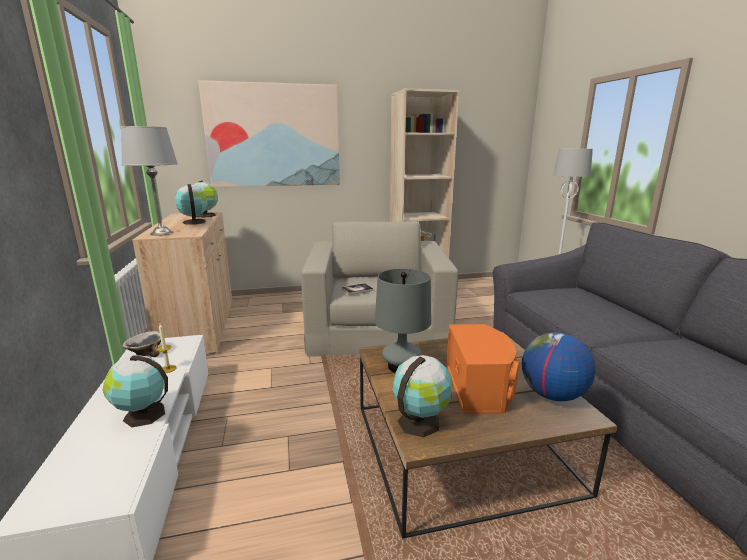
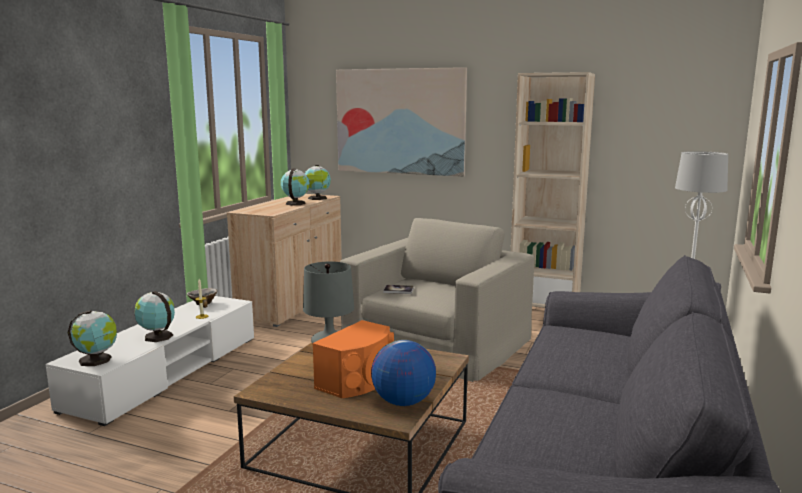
camera: 35 degrees right, 5 degrees down
grey table lamp [121,126,178,236] -> none
globe [393,355,452,437] -> globe moved to [68,310,117,366]

